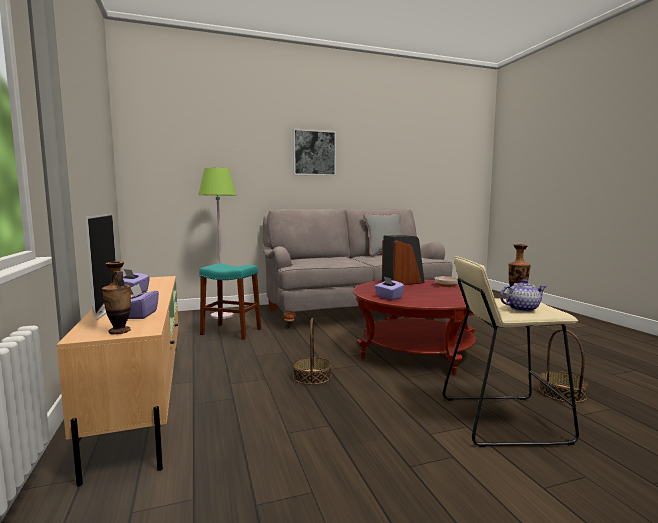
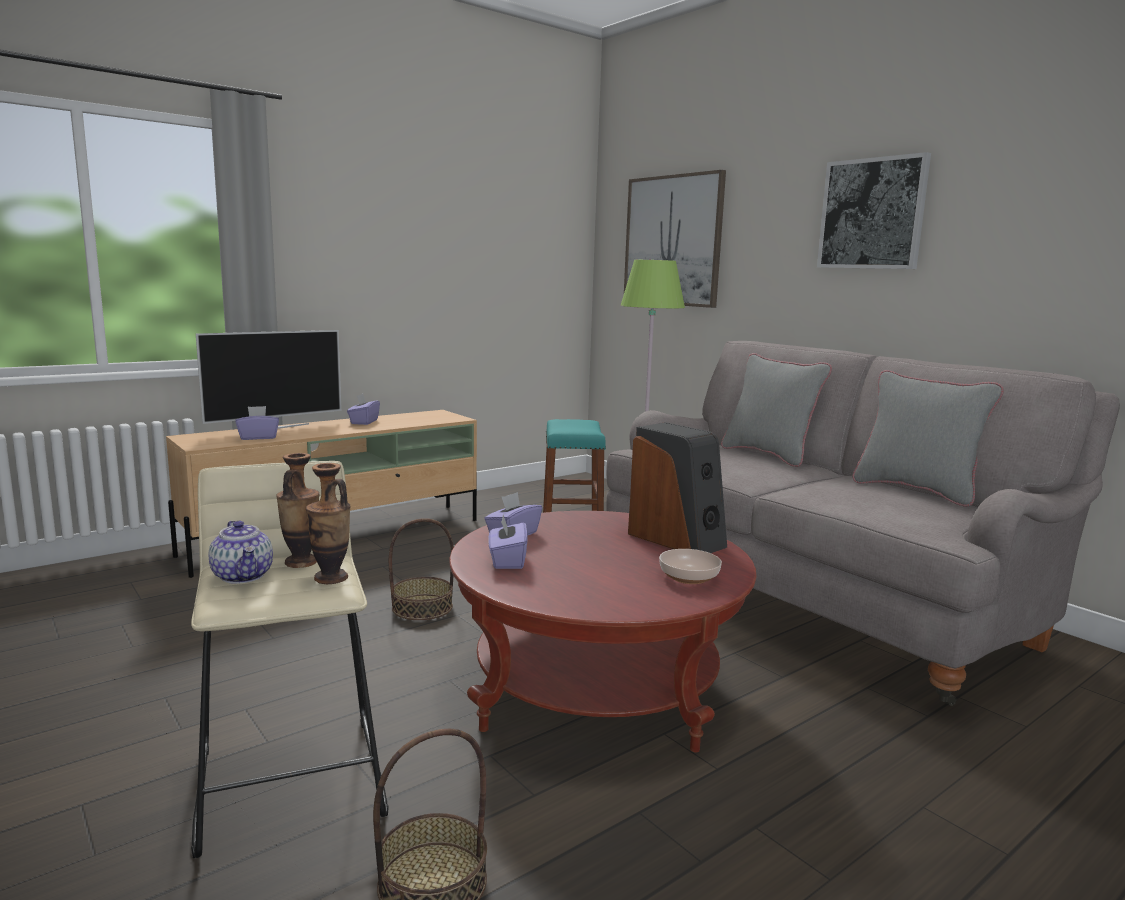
camera: 70 degrees right, 5 degrees up
vase [102,261,131,334] -> vase moved to [276,453,319,568]
none -> purple tissue box [488,515,528,569]
none -> picture [624,170,726,308]
none -> grey pillow [721,353,832,467]

